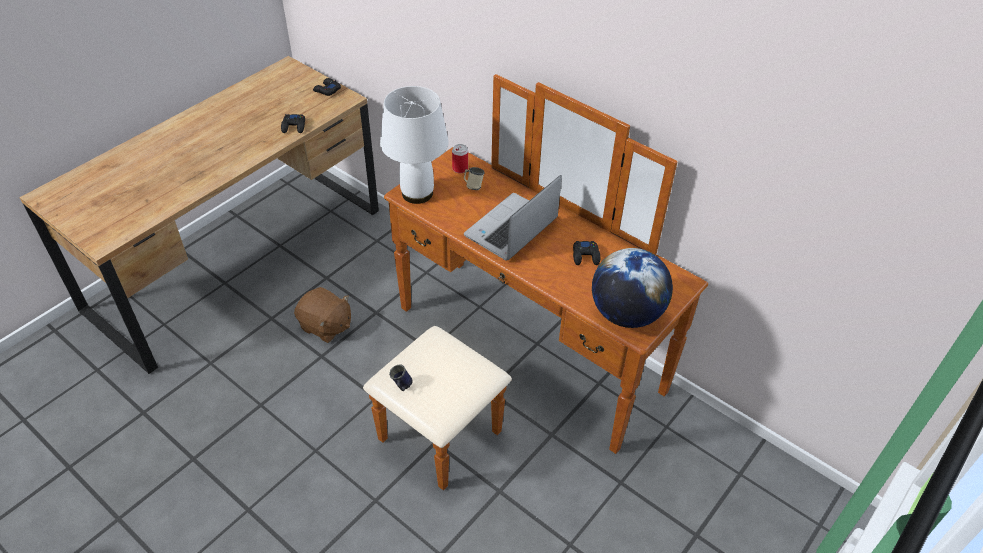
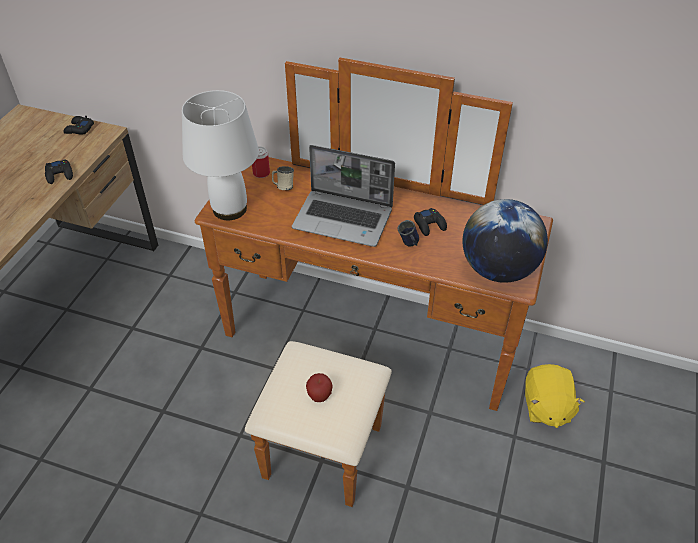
camera: 20 degrees left, 0 degrees up
brown plush toy [294,287,351,343] -> none
blue mug [389,364,413,391] -> blue mug moved to [398,220,419,247]
laptop [464,175,562,261] -> laptop turned 90 degrees counterclockwise [292,145,395,247]
none -> apple [306,373,333,402]
none -> yellow plush toy [525,364,585,428]

